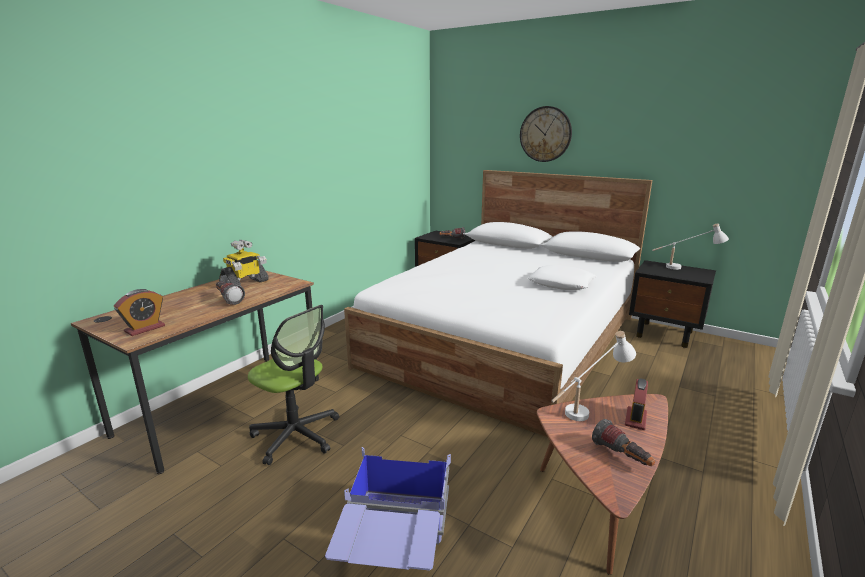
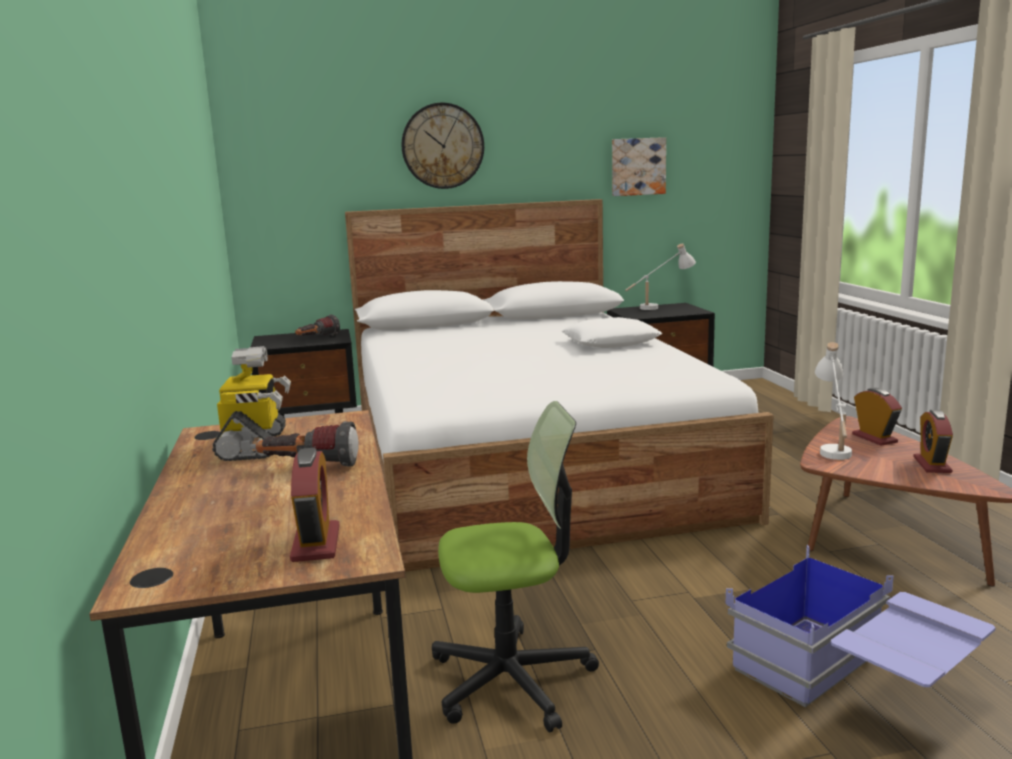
camera: 45 degrees left, 5 degrees down
flashlight [592,419,655,466] -> alarm clock [913,410,953,473]
none -> picture [612,137,666,196]

